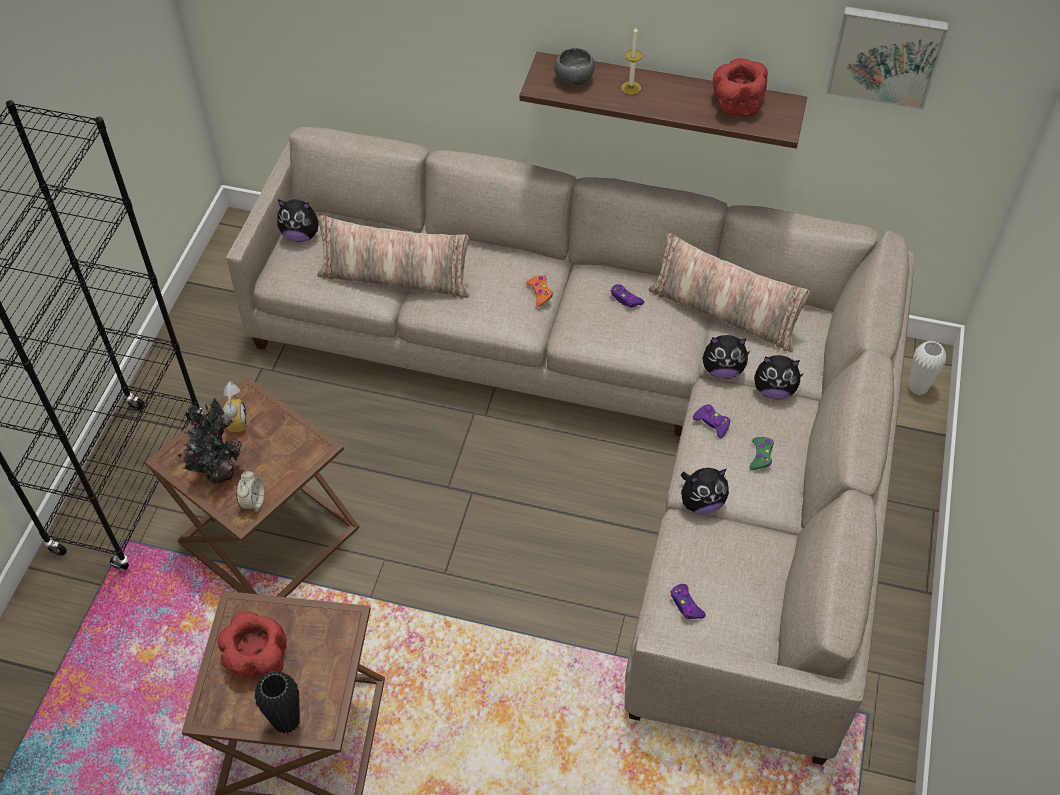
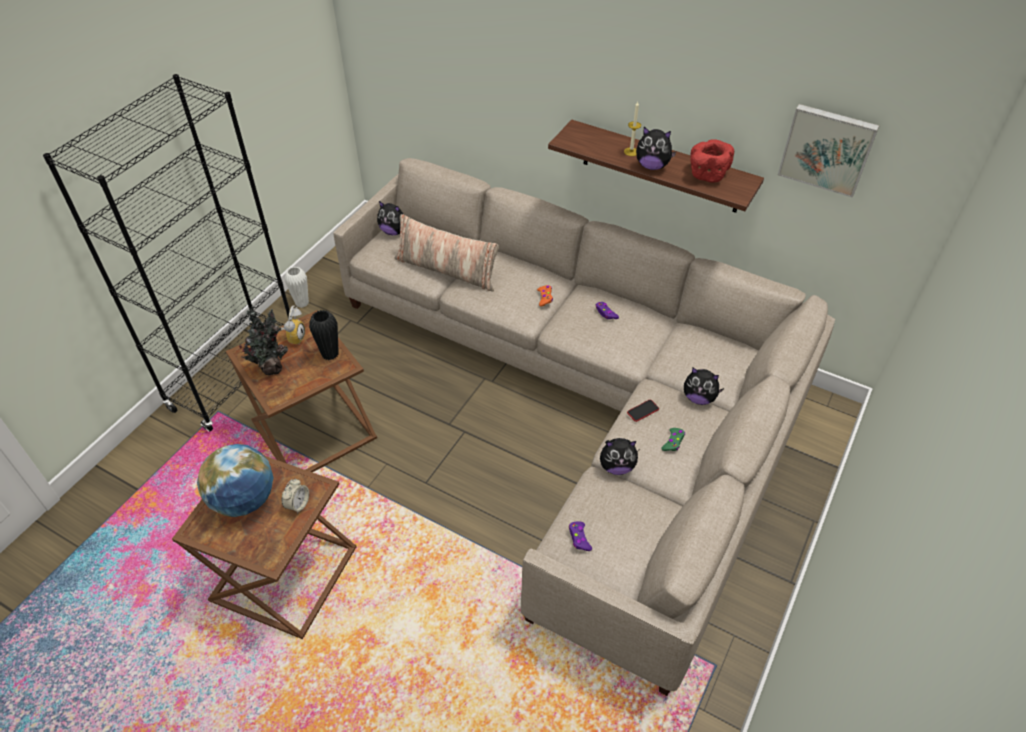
camera: 15 degrees right, 5 degrees down
red bowl [217,611,287,677] -> globe [197,444,274,517]
alarm clock [236,471,265,512] -> alarm clock moved to [282,479,309,514]
black vase [254,672,300,734] -> black vase moved to [309,310,339,360]
grey bowl [554,48,594,85] -> none
pillow [649,233,810,352] -> none
purple game controller [693,404,731,438] -> phone [627,400,659,422]
plush toy [703,335,750,379] -> plush toy moved to [636,127,677,170]
white vase [909,341,946,395] -> white vase moved to [285,267,309,308]

